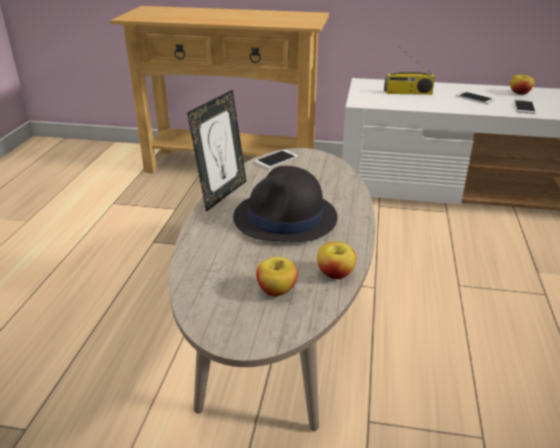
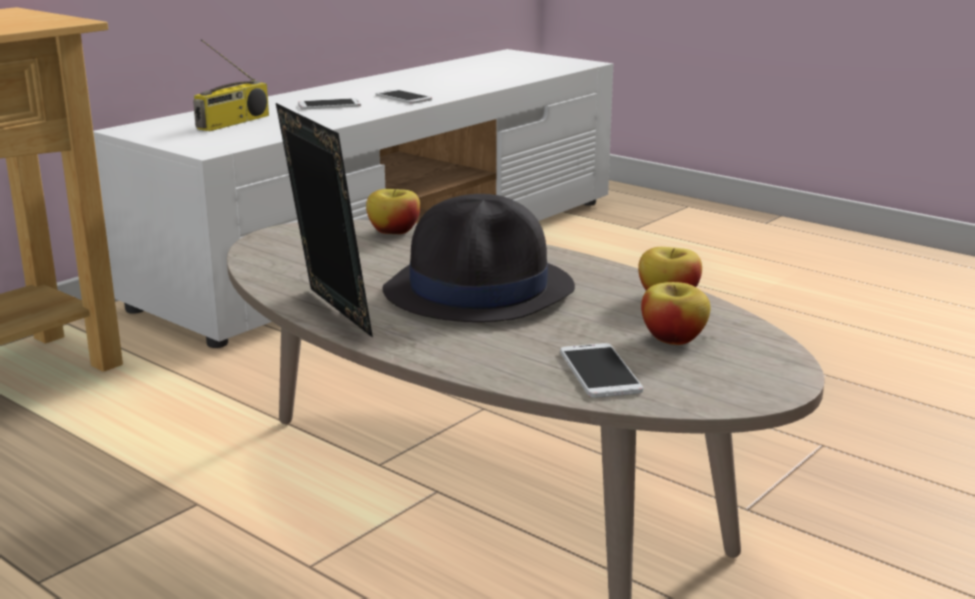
camera: 60 degrees left, 10 degrees down
phone [254,150,298,169] -> phone moved to [560,343,643,398]
apple [510,75,534,95] -> apple moved to [366,189,420,234]

